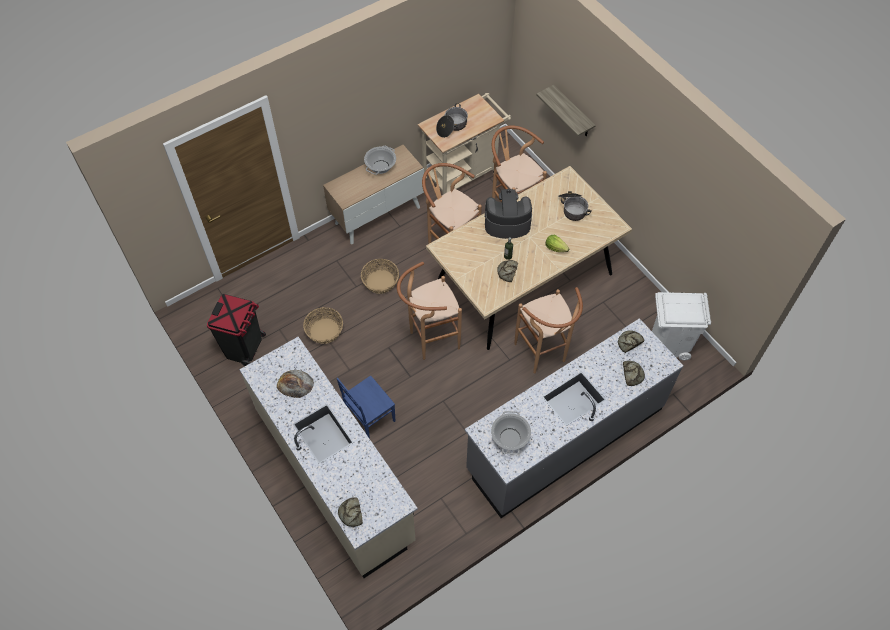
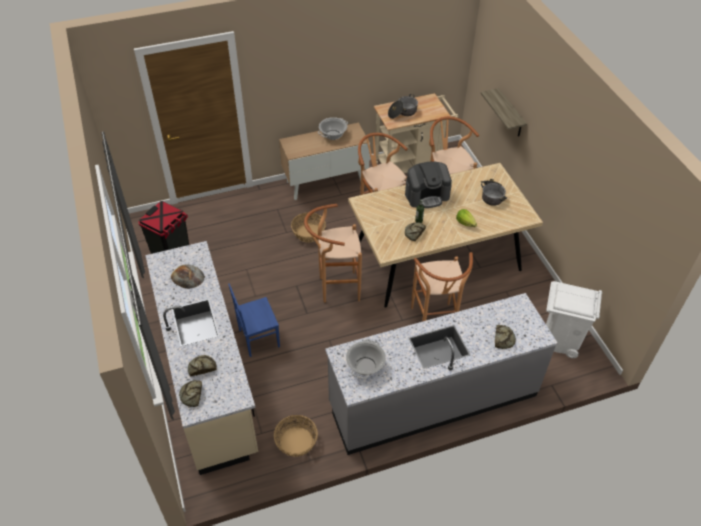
camera: 15 degrees right, 10 degrees down
basket [303,307,343,344] -> basket moved to [274,415,318,457]
coffee machine [485,189,532,239] -> coffee machine turned 150 degrees clockwise [405,162,452,208]
bread [618,330,645,353] -> bread moved to [188,355,217,376]

